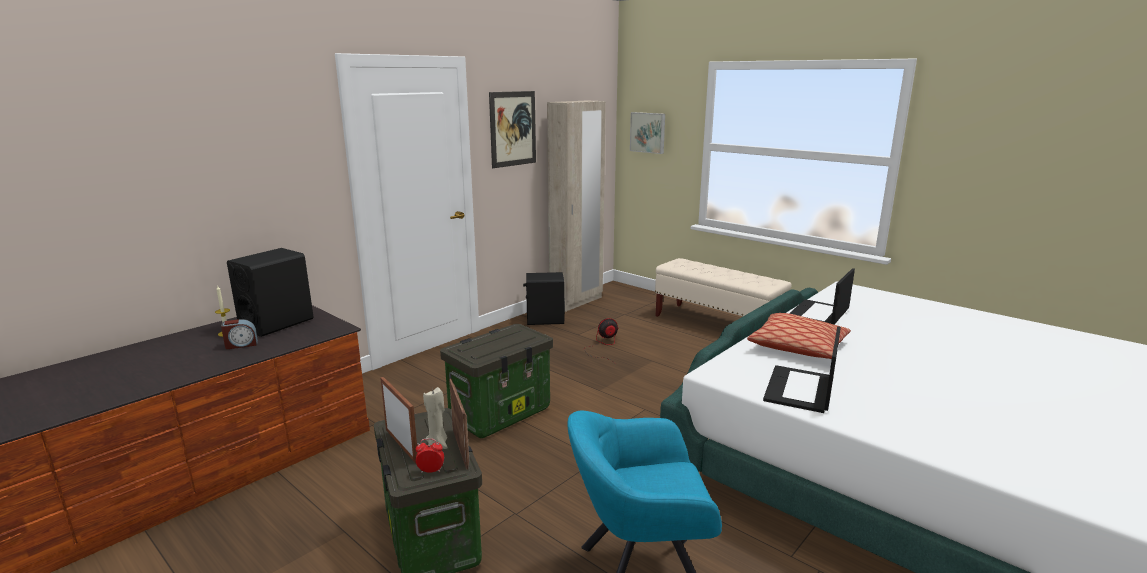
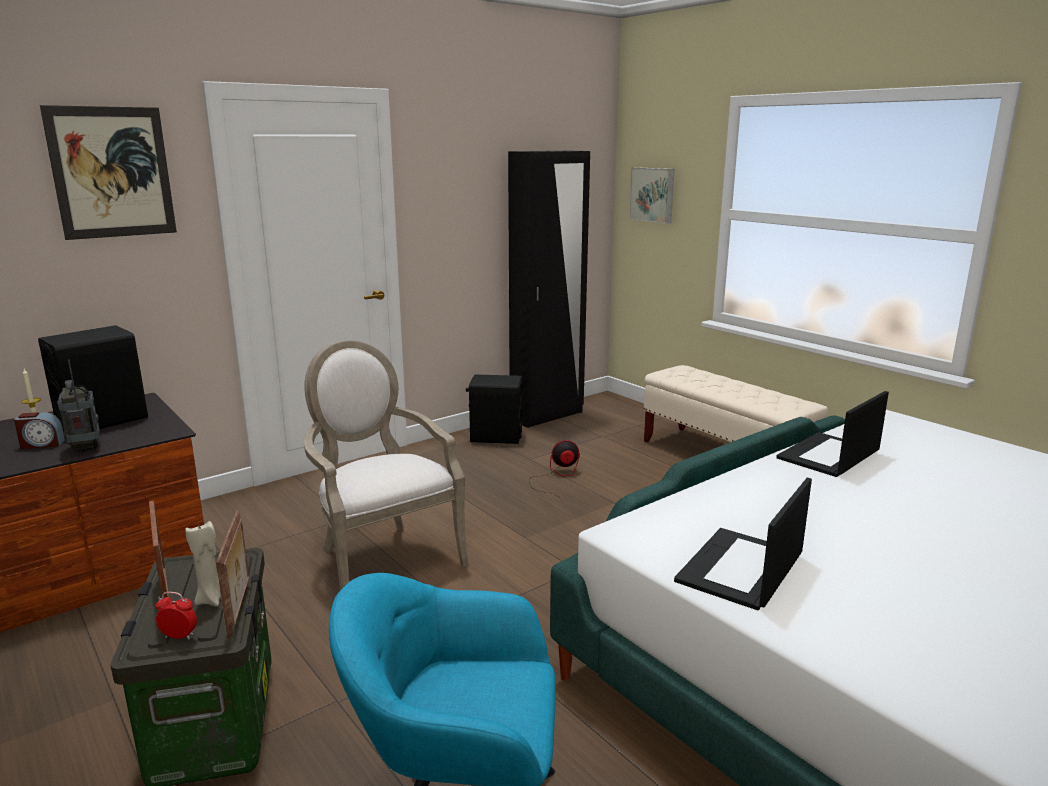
camera: 10 degrees right, 0 degrees up
storage box [440,324,553,438] -> armchair [304,341,469,590]
picture [489,91,536,168] -> picture moved to [40,105,177,240]
beige wardrobe [547,100,606,312] -> black wardrobe [508,151,590,428]
pillow [747,313,851,359] -> none
none -> radio [58,359,100,452]

